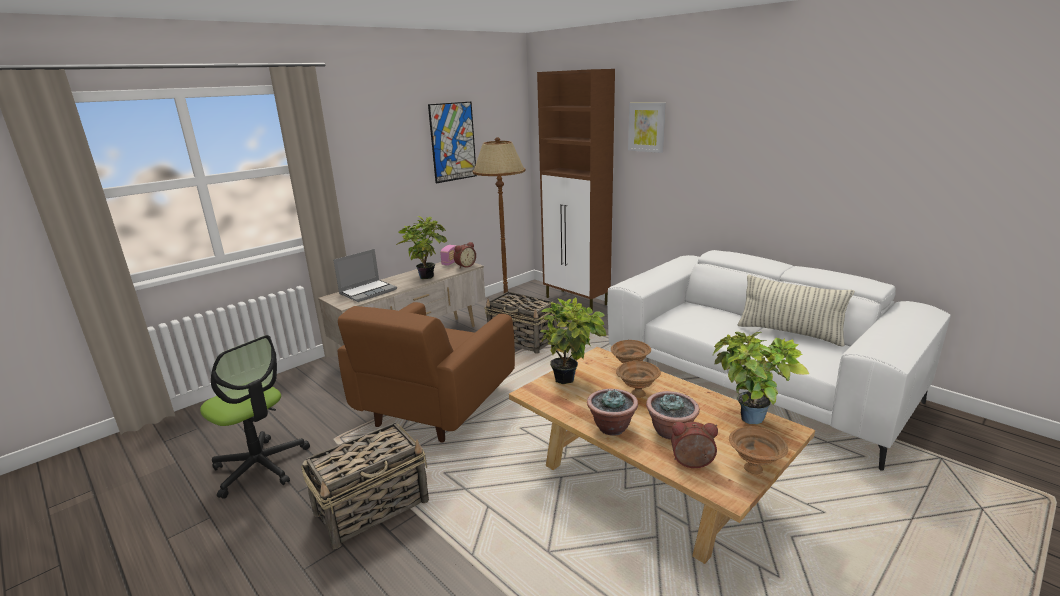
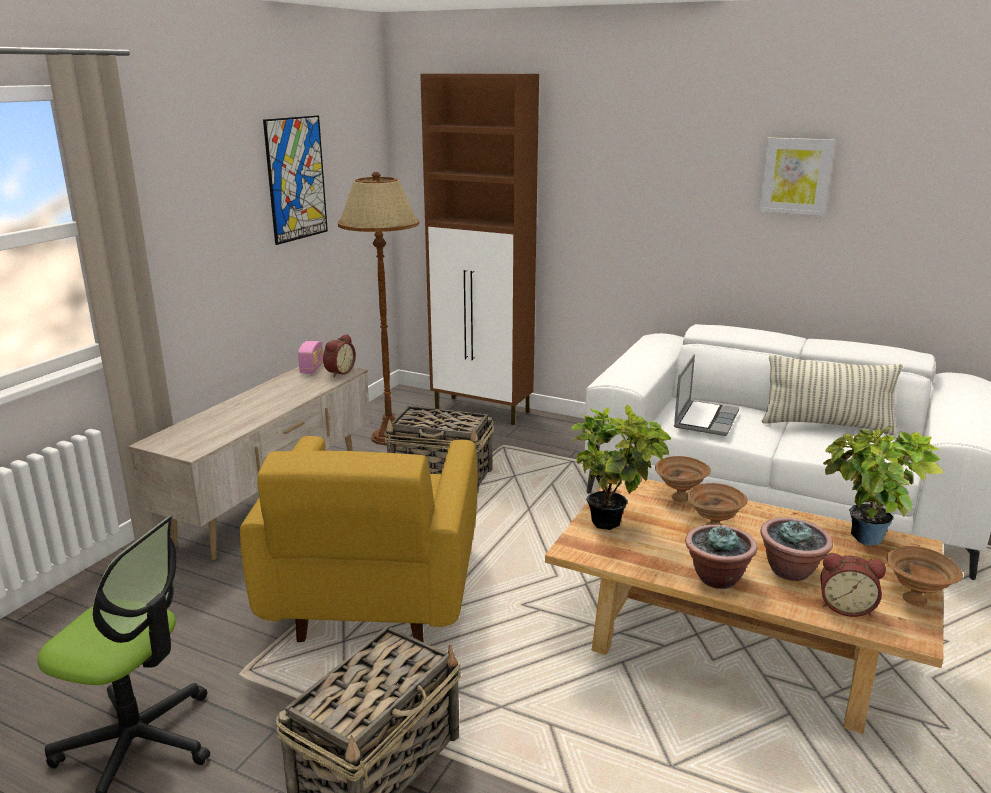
camera: 20 degrees left, 0 degrees up
laptop [333,249,397,302] -> laptop moved to [674,354,739,436]
brown armchair [338,302,515,443] -> yellow armchair [240,436,477,642]
potted plant [396,216,447,279] -> none
picture [628,103,666,153] -> picture moved to [759,137,835,216]
alarm clock [671,422,718,468] -> alarm clock turned 150 degrees counterclockwise [820,553,886,617]

